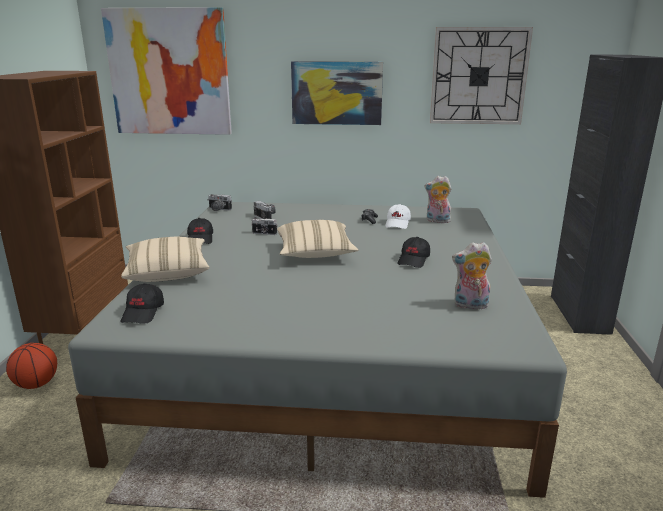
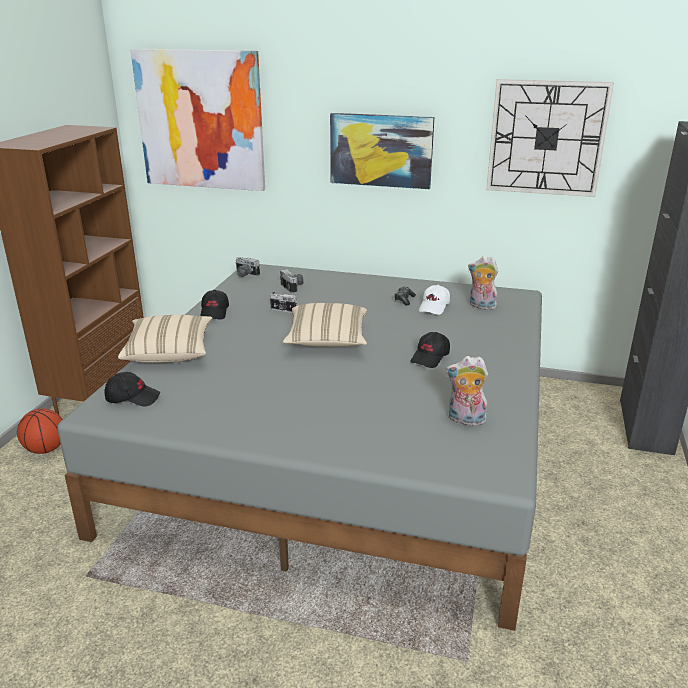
camera: 10 degrees right, 5 degrees up
black cap [120,283,164,324] -> black cap turned 105 degrees counterclockwise [104,372,160,407]

